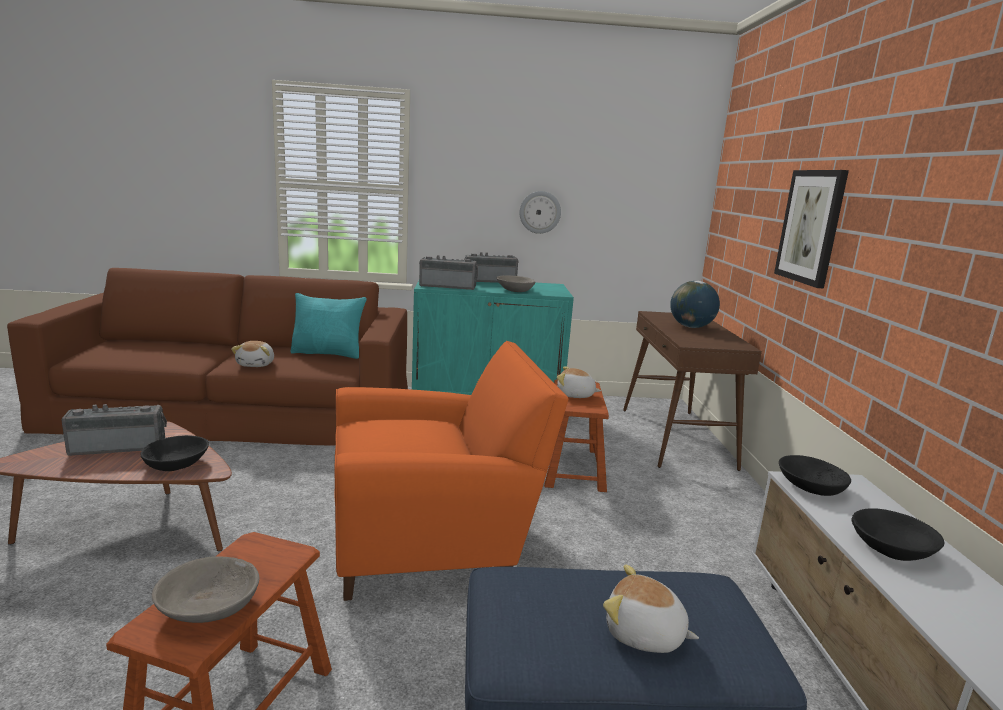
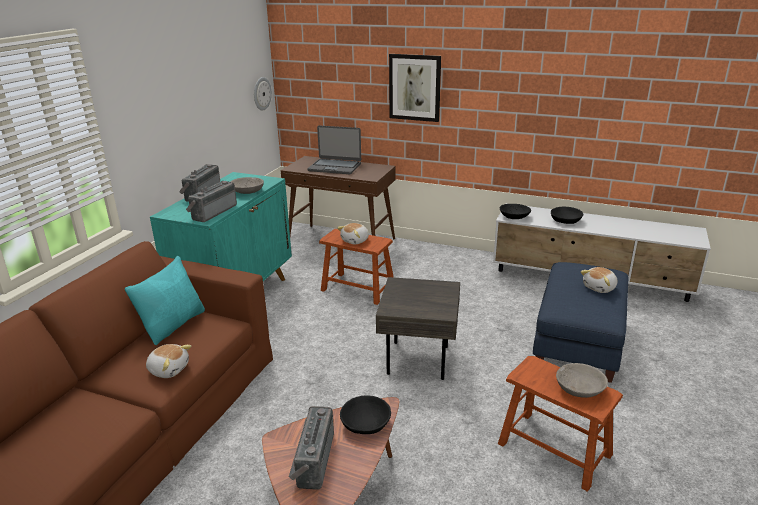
camera: 65 degrees left, 10 degrees up
orange armchair [334,341,568,601] -> grey side table [376,277,460,380]
wall clock [520,191,561,234] -> wall clock moved to [254,77,272,111]
globe [670,281,720,328] -> laptop [307,126,361,174]

